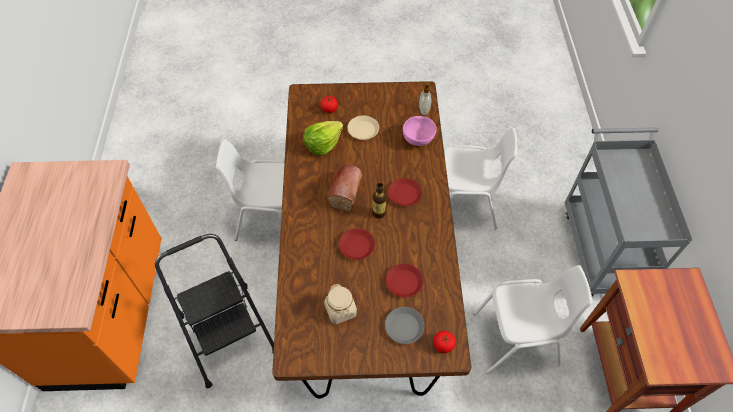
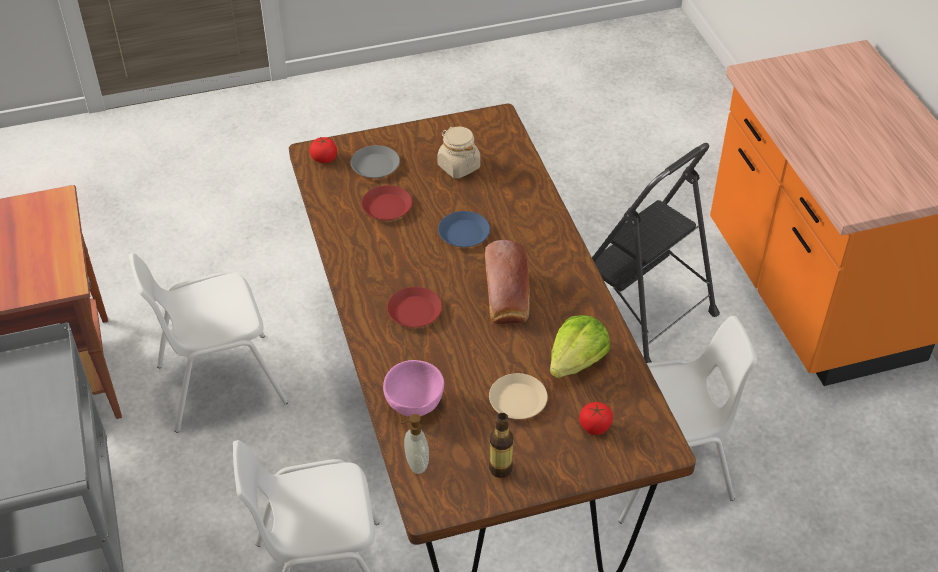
camera: 165 degrees right, 10 degrees down
red plate [339,228,375,260] -> blue plate [438,211,490,247]
bottle [372,183,386,219] -> bottle moved to [489,413,514,478]

